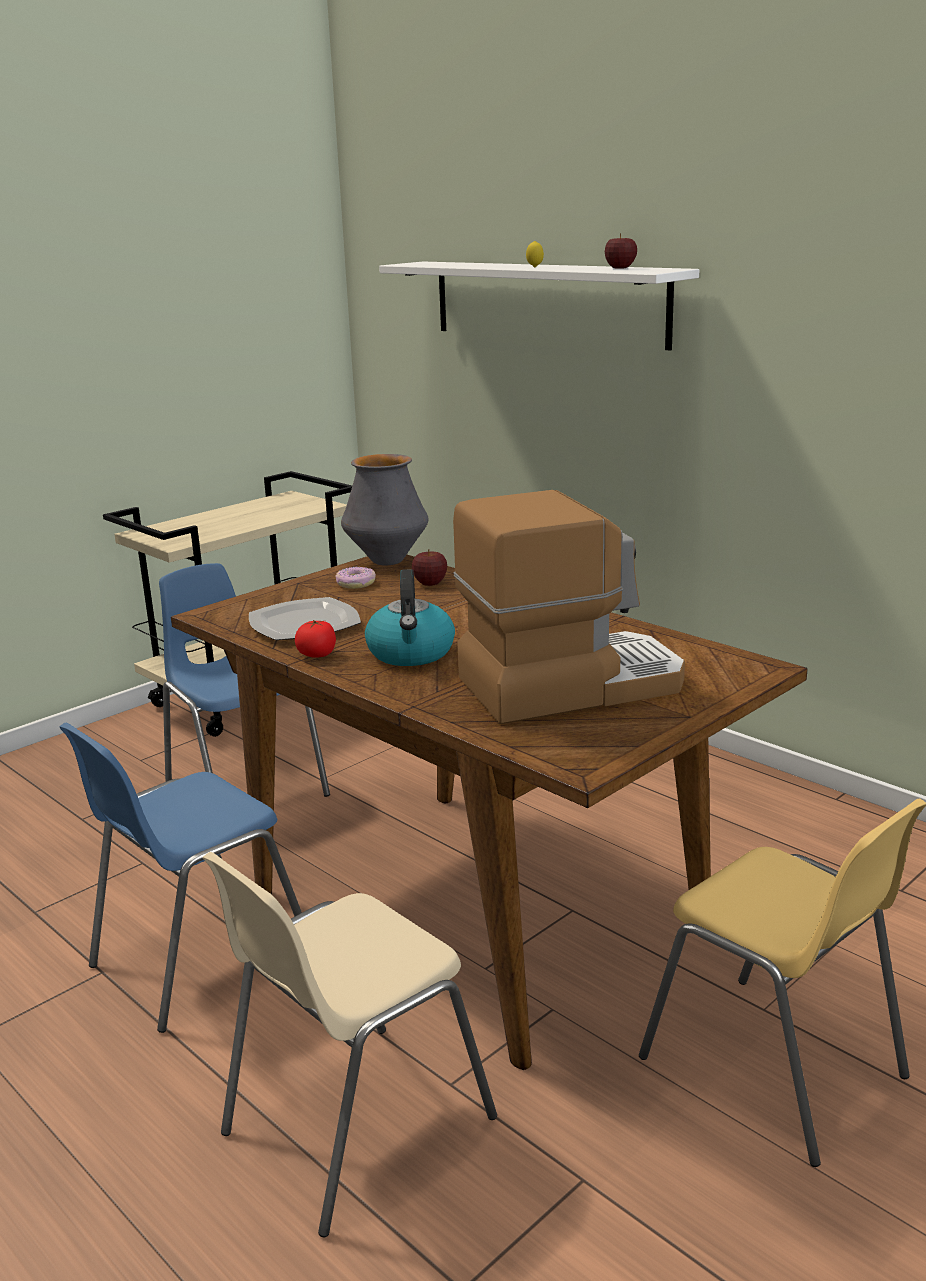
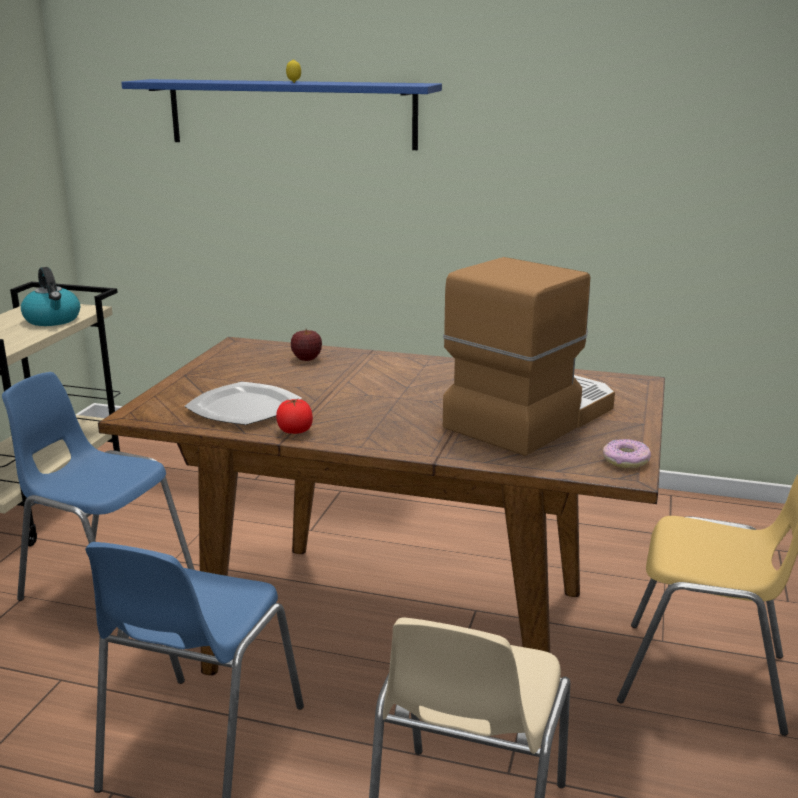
camera: 30 degrees left, 0 degrees up
donut [335,567,376,589] -> donut moved to [603,439,651,468]
vase [341,454,428,565] -> none
kettle [365,569,455,666] -> kettle moved to [21,267,80,326]
white shelf [379,262,699,351] -> blue shelf [121,79,442,150]
apple [605,233,637,269] -> none

